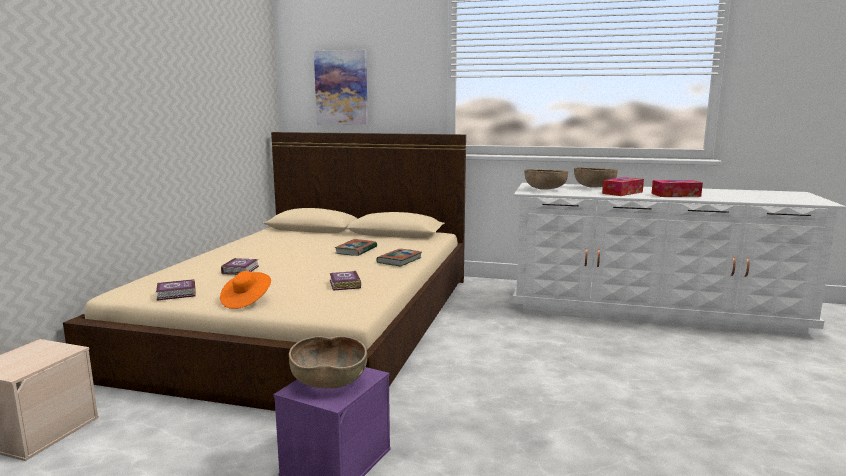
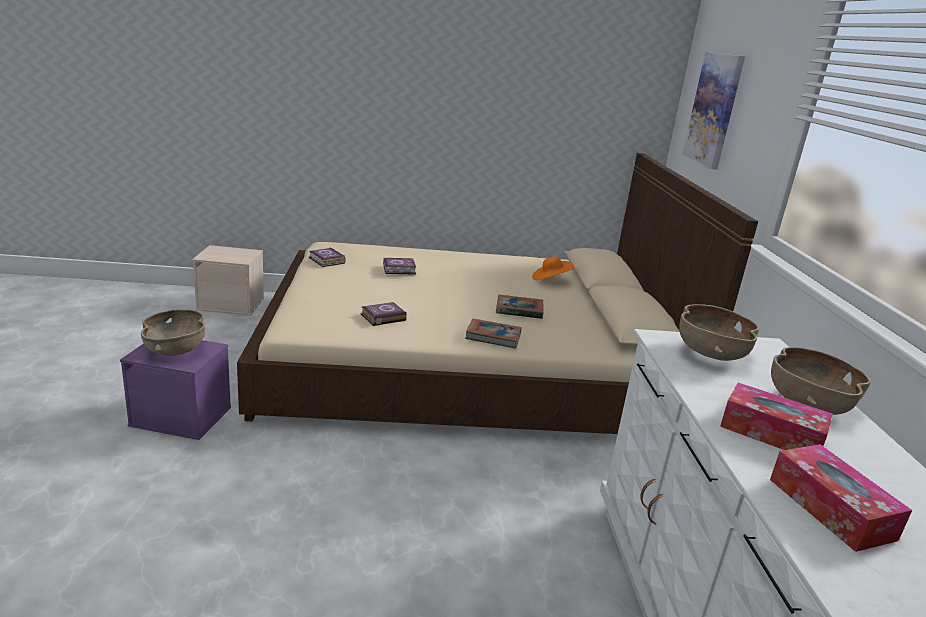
camera: 70 degrees right, 10 degrees up
orange hat [220,271,271,309] -> orange hat moved to [532,257,574,280]

